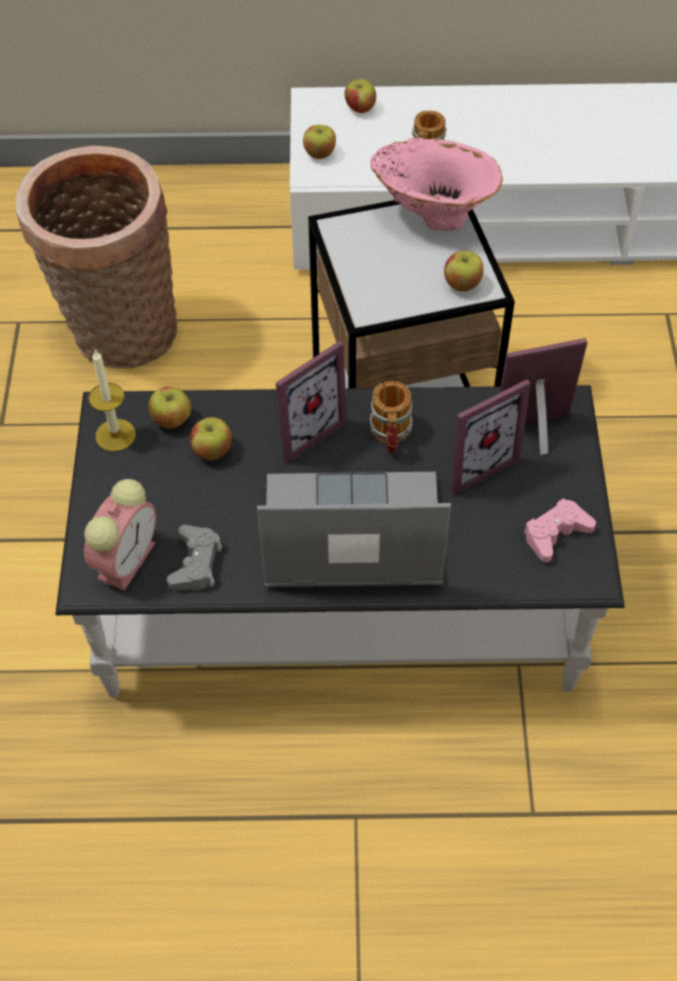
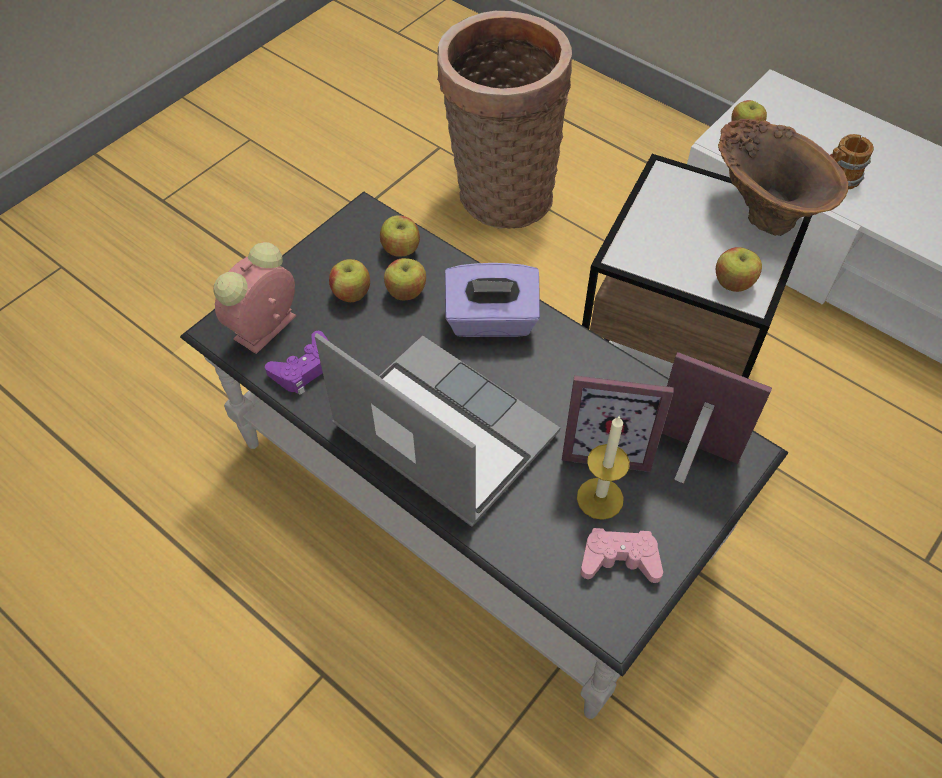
camera: 40 degrees right, 0 degrees up
alarm clock [84,479,156,591] -> alarm clock turned 150 degrees clockwise [213,242,296,354]
candle [89,350,136,452] -> candle moved to [577,416,630,520]
grey game controller [167,525,222,590] -> purple game controller [265,331,329,395]
picture frame [276,341,347,463] -> purple tissue box [445,263,540,337]
apple [344,79,376,113] -> apple moved to [329,259,370,302]
mug [369,381,413,453] -> none
pink vase [370,137,503,231] -> brown vase [718,119,848,236]

